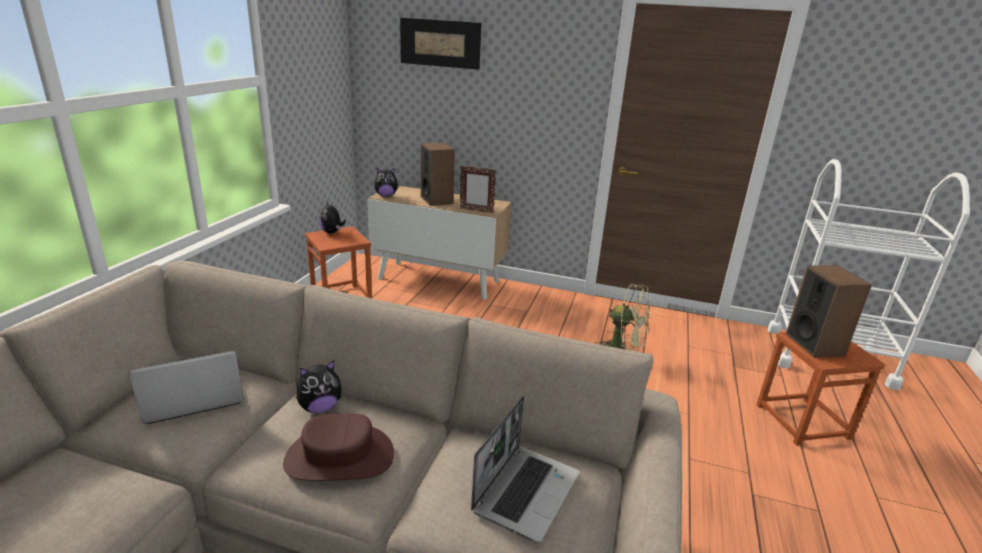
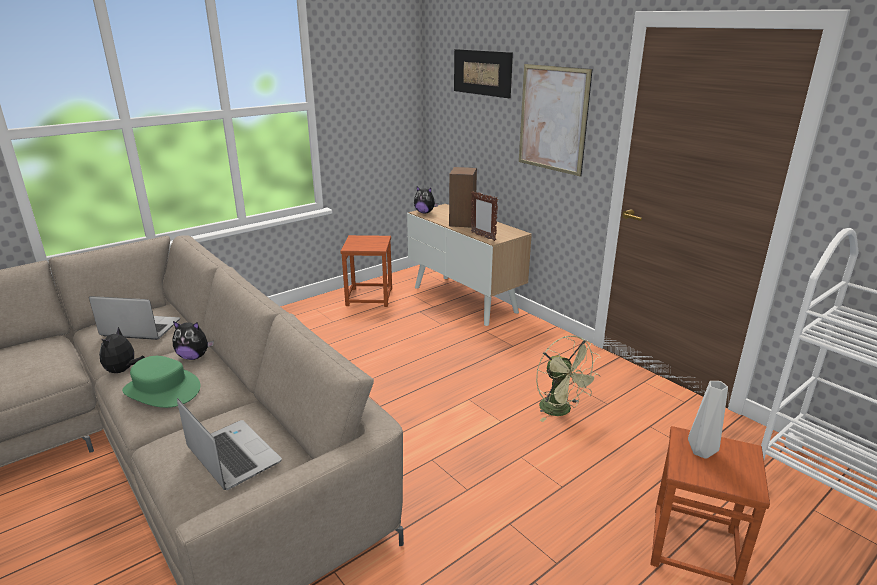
camera: 35 degrees right, 0 degrees up
brown hat [283,413,394,481] -> green hat [122,356,200,408]
plush toy [319,201,346,234] -> plush toy moved to [99,327,145,373]
laptop [471,396,580,543] -> laptop turned 105 degrees counterclockwise [177,398,282,490]
speaker [786,265,872,358] -> grey vase [688,381,728,459]
none -> picture [519,64,593,177]

